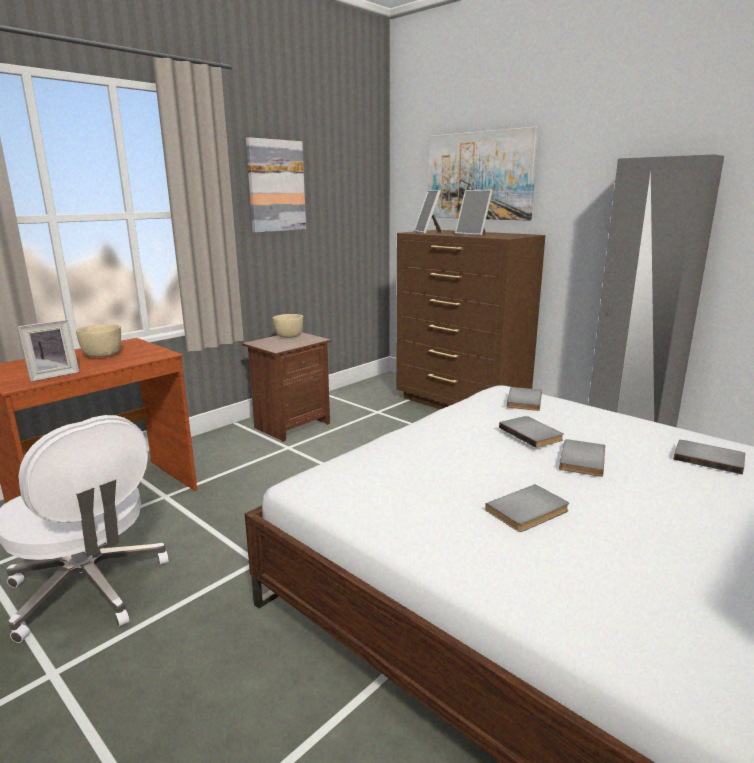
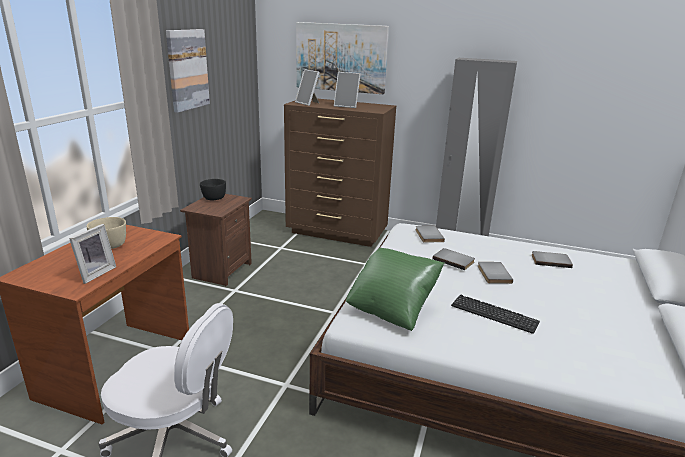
camera: 25 degrees left, 5 degrees up
beige bowl [273,314,303,338] -> black bowl [200,179,226,200]
grey book [485,484,569,532] -> keyboard [451,295,540,334]
none -> green pillow [346,248,444,331]

